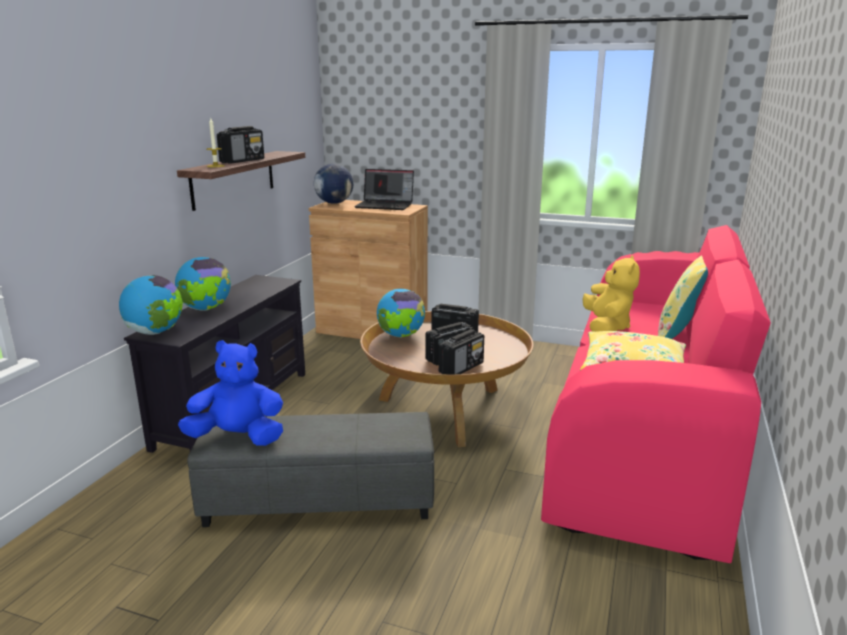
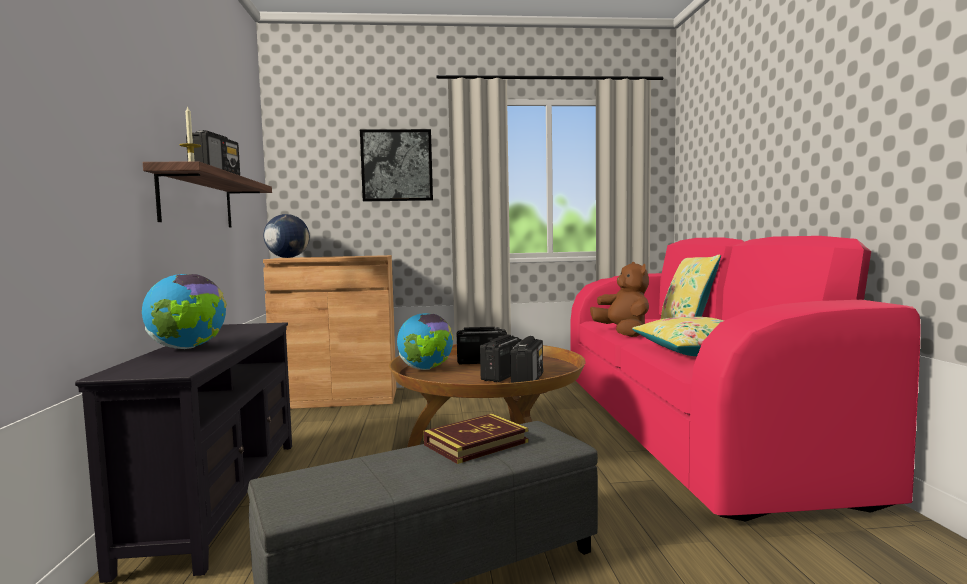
camera: 25 degrees left, 15 degrees down
globe [119,275,183,335] -> none
blue plush toy [178,340,283,446] -> none
laptop [354,169,414,210] -> none
yellow plush toy [583,255,640,332] -> brown plush toy [590,262,649,337]
none -> picture [360,129,433,201]
none -> book [424,414,529,464]

